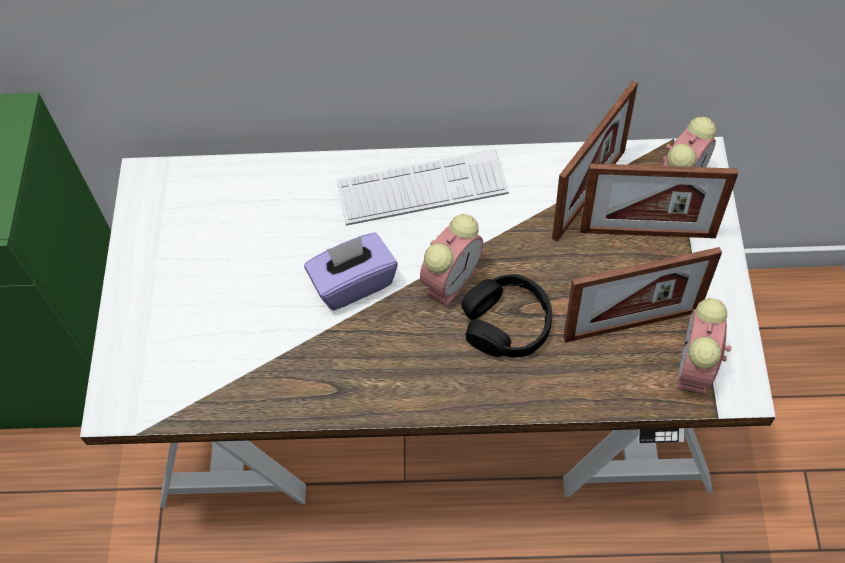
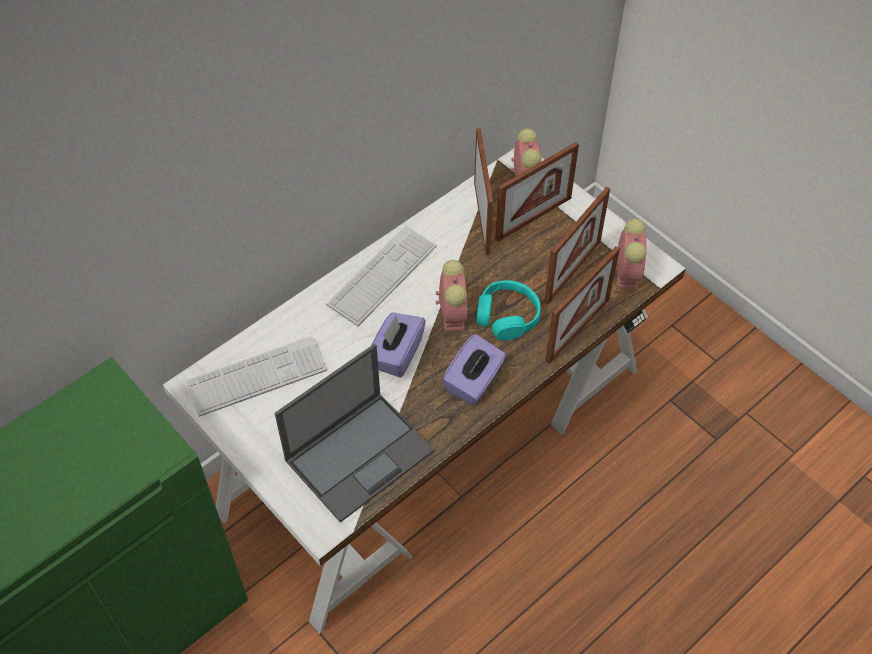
camera: 45 degrees left, 5 degrees down
black headphones [461,274,552,357] -> turquoise headphones [477,280,540,341]
alarm clock [677,298,731,395] -> alarm clock turned 150 degrees counterclockwise [617,219,646,289]
none -> keyboard [185,336,327,417]
none -> laptop [275,344,435,523]
none -> purple tissue box [442,334,506,405]
none -> picture frame [545,246,620,364]

